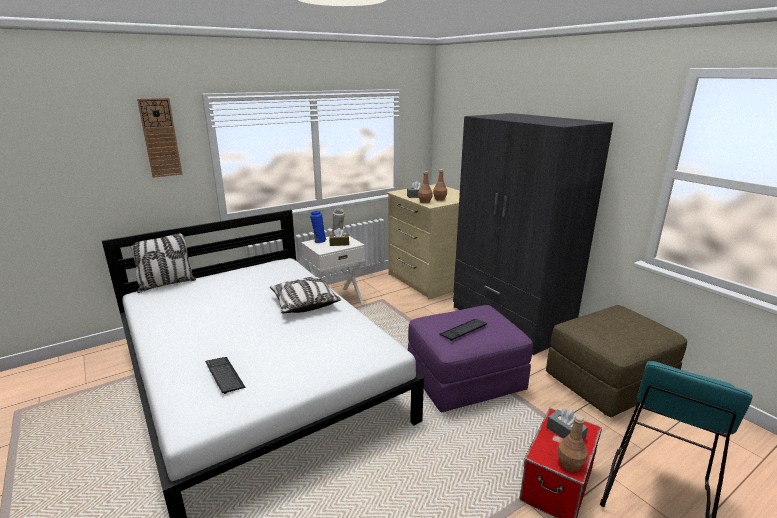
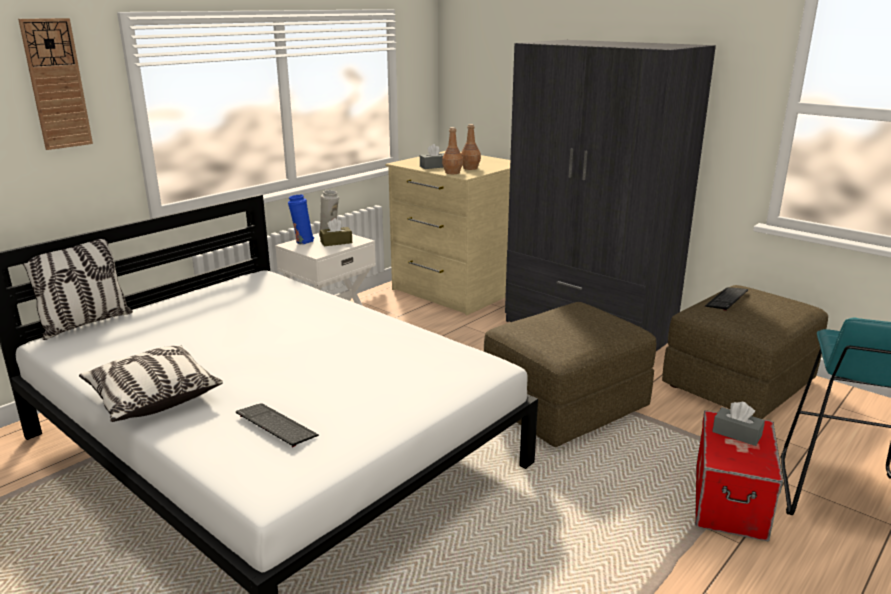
camera: 15 degrees left, 0 degrees up
pillow [270,277,341,313] -> pillow moved to [79,346,223,422]
purple ottoman [408,305,533,413] -> brown ottoman [484,302,656,447]
keyboard [439,319,487,341] -> keyboard moved to [705,287,748,311]
brown bottle [557,415,588,472] -> none

